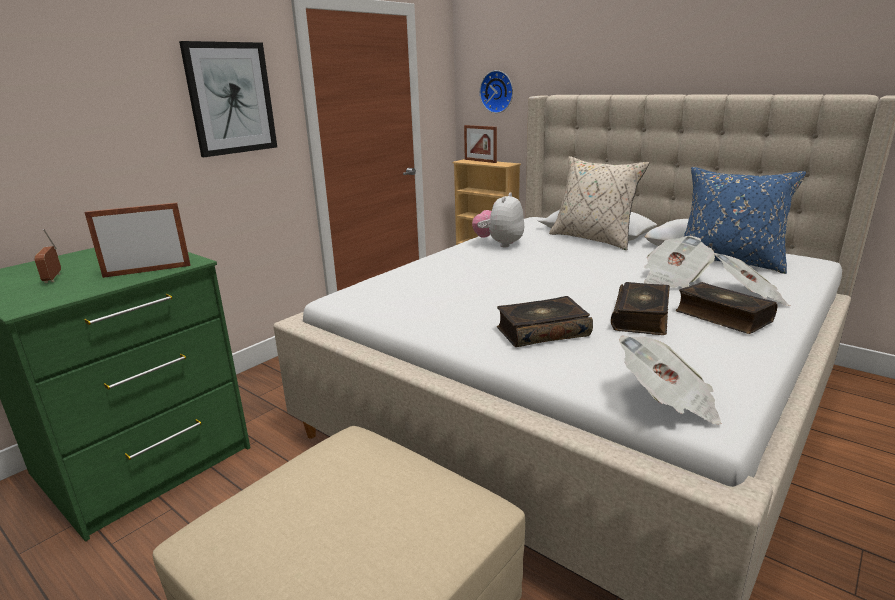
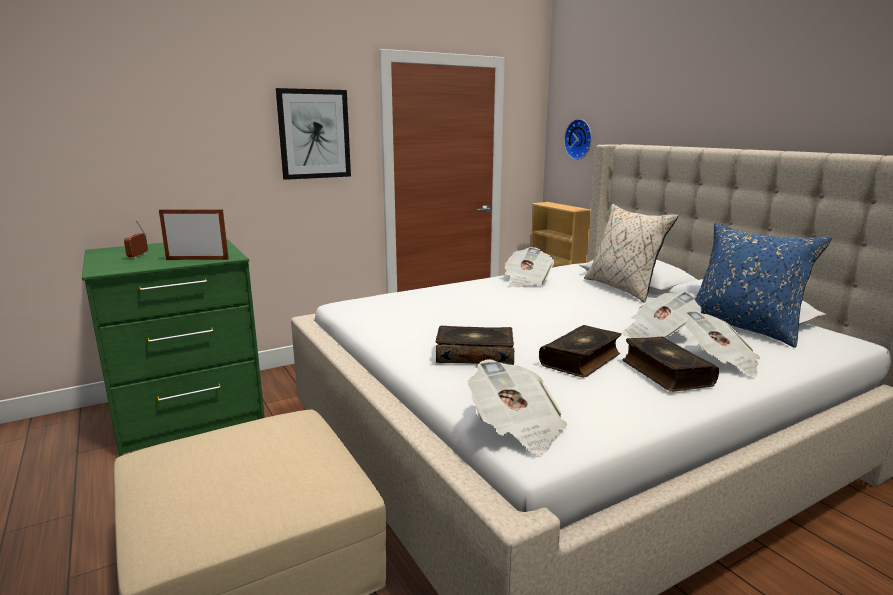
camera: 20 degrees right, 5 degrees down
picture frame [464,125,497,163] -> none
plush toy [472,192,524,247] -> newspaper [504,247,555,288]

